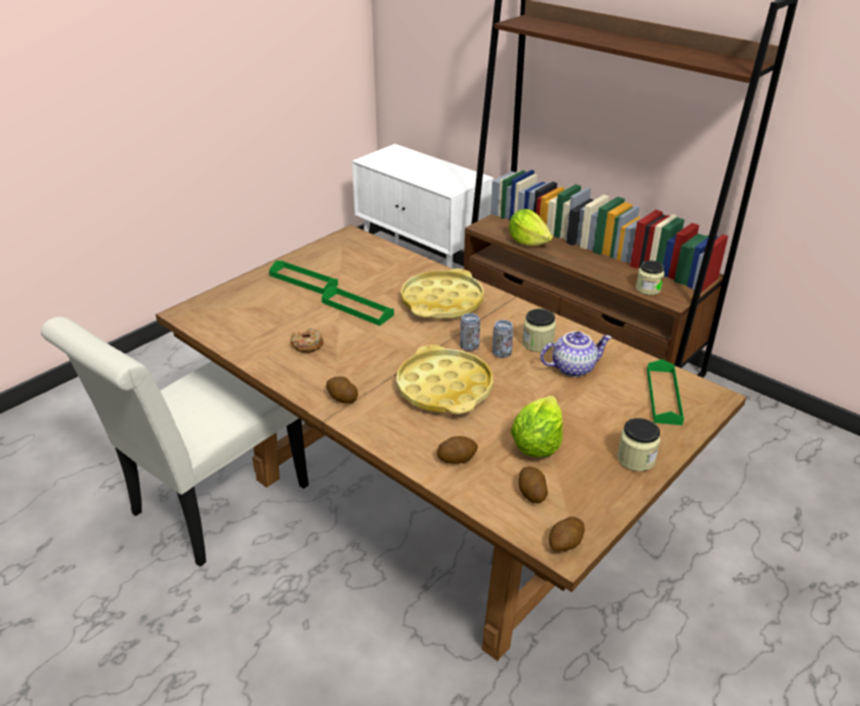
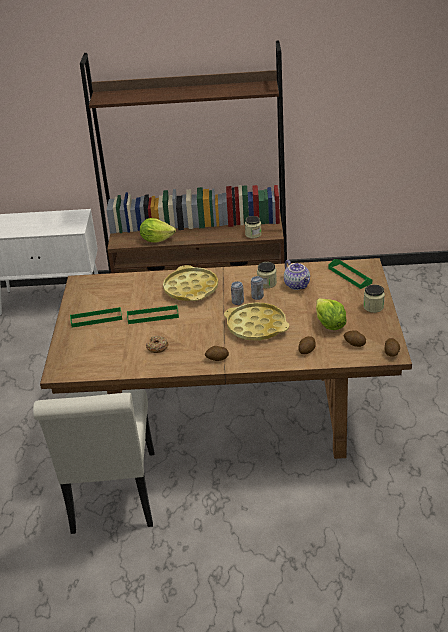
camera: 40 degrees left, 0 degrees up
teapot [540,331,612,377] -> teapot turned 120 degrees clockwise [284,260,310,290]

